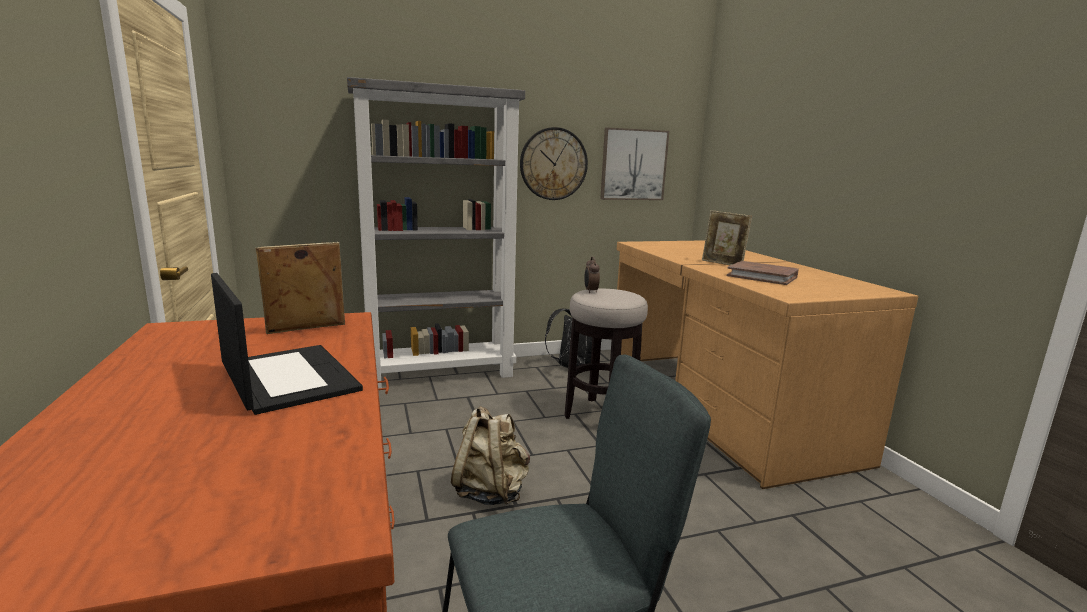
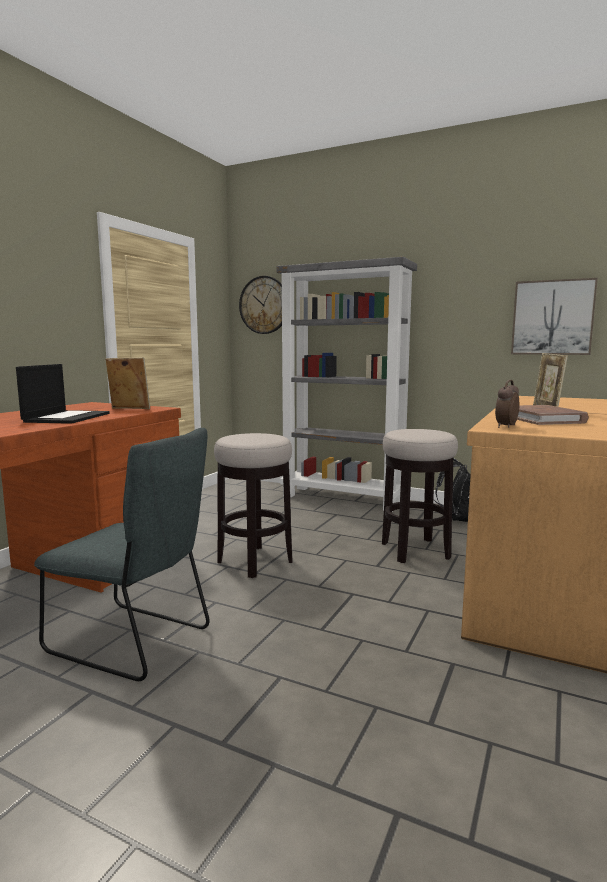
camera: 45 degrees right, 5 degrees down
beige backpack [451,406,530,505] -> stool [214,433,292,578]
wall clock [520,127,588,200] -> wall clock moved to [239,276,282,334]
alarm clock [584,257,600,293] -> alarm clock moved to [495,380,519,428]

